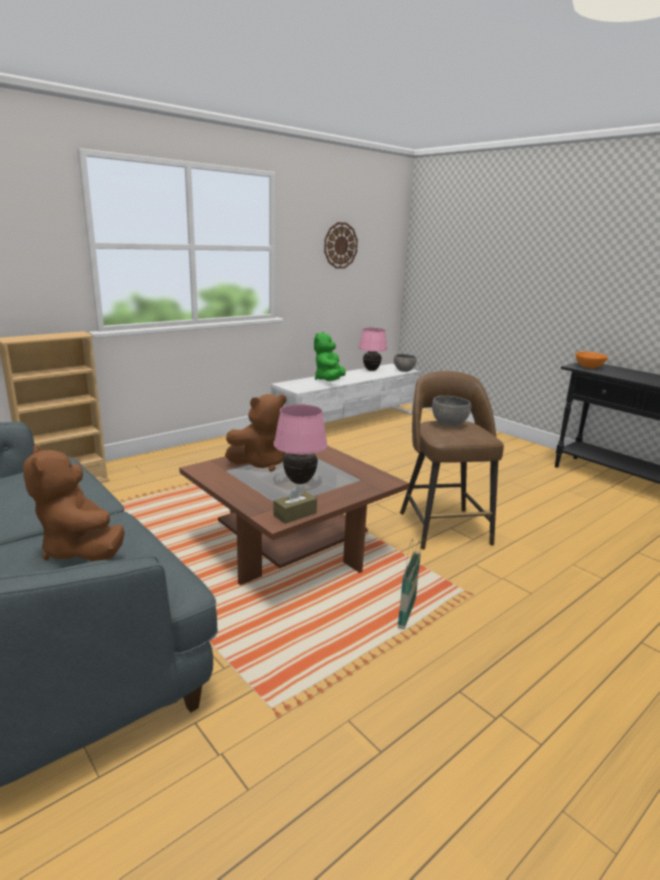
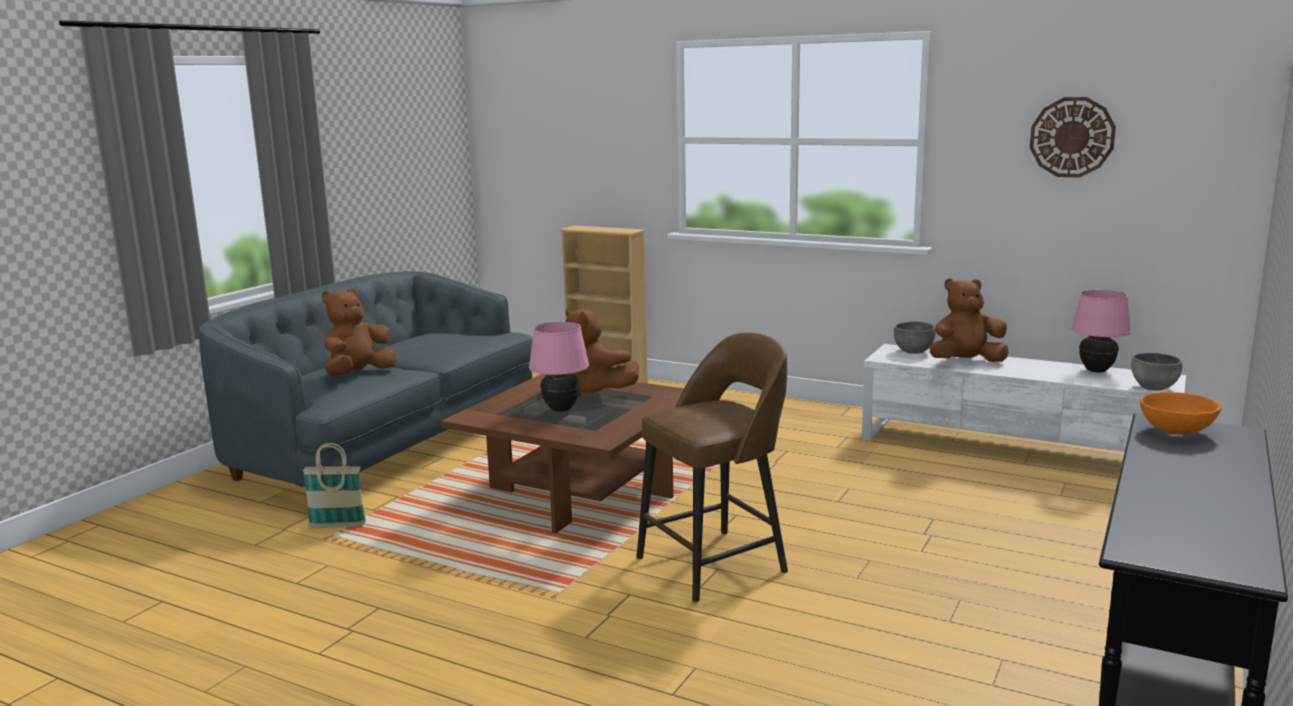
camera: 70 degrees right, 5 degrees down
brown tissue box [274,485,317,524] -> none
green plush toy [314,332,346,381] -> brown plush toy [930,278,1009,362]
basket [398,539,421,629] -> basket moved to [303,443,366,528]
grey bowl [432,396,471,427] -> grey bowl moved to [894,321,936,354]

